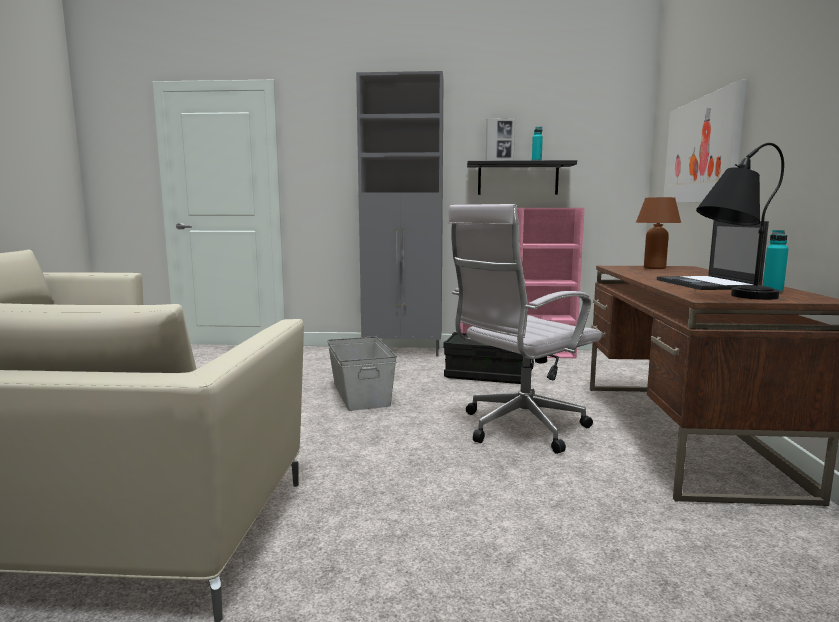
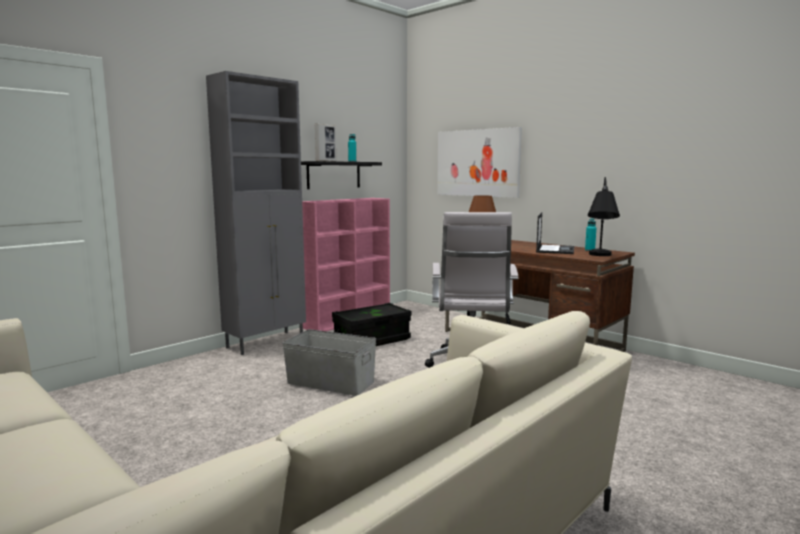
camera: 50 degrees left, 0 degrees up
laptop [657,220,769,290] -> laptop turned 105 degrees counterclockwise [536,212,574,254]

